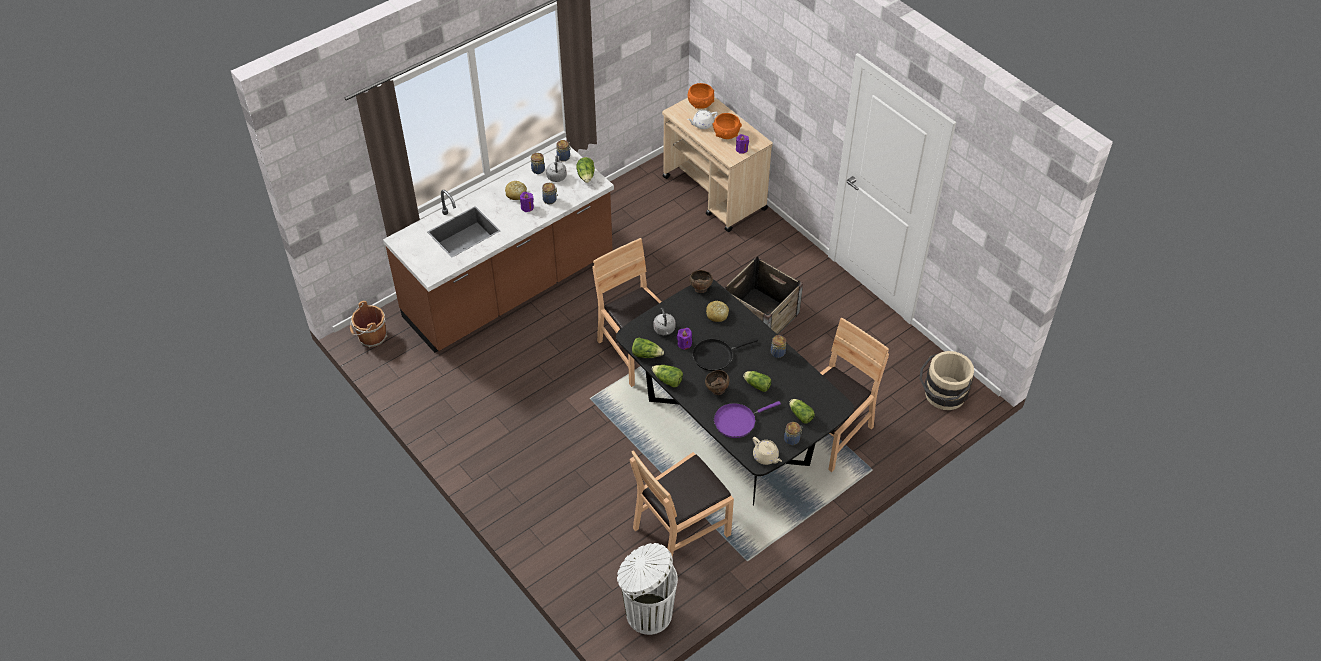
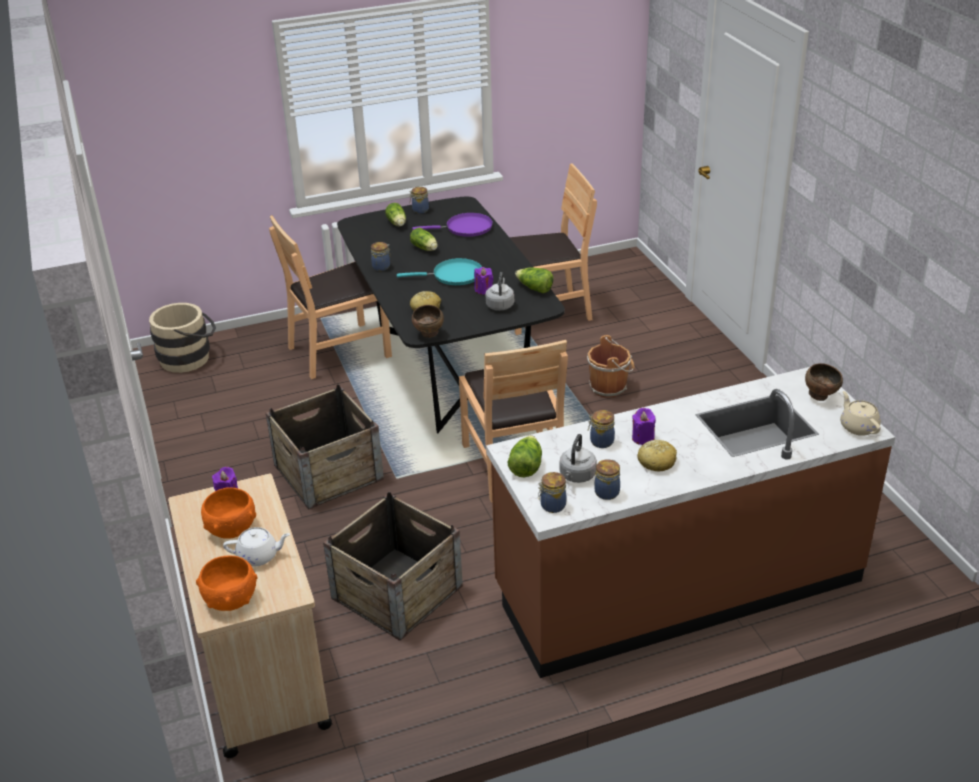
camera: 160 degrees left, 15 degrees down
brown bucket [350,301,387,347] -> brown bucket moved to [587,335,635,398]
white trash can [617,543,678,635] -> none
lettuce [652,365,683,388] -> none
black frying pan [693,338,758,371] -> turquoise frying pan [397,258,482,285]
brown bowl [705,370,729,395] -> brown bowl moved to [805,363,843,401]
beige teapot [753,437,782,465] -> beige teapot moved to [840,391,881,436]
none -> crate [323,492,463,641]

